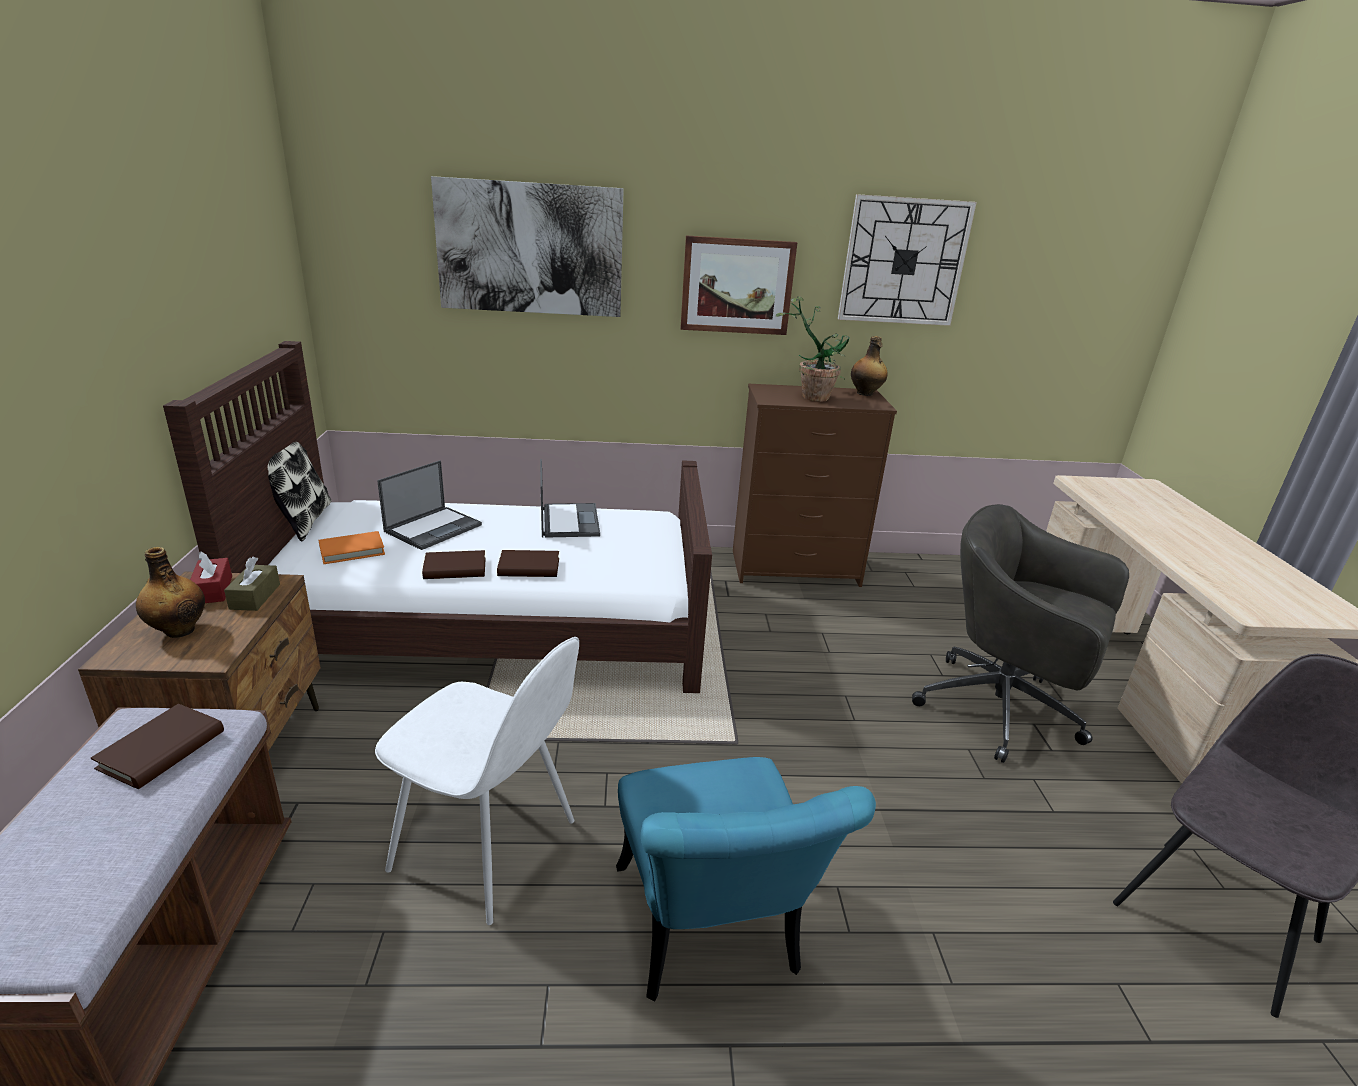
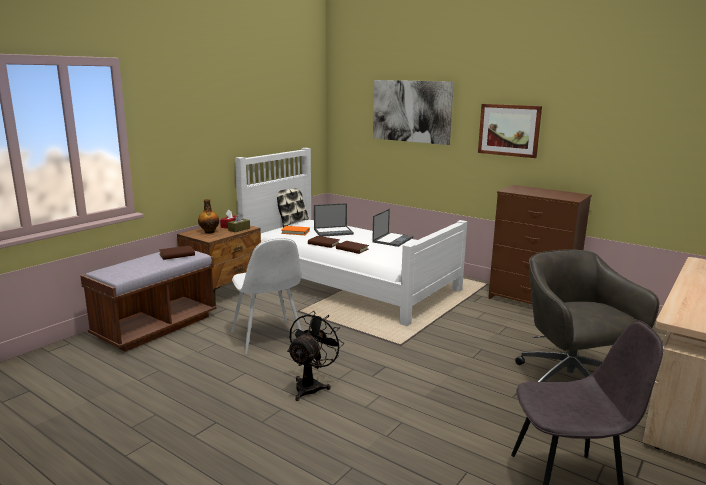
camera: 40 degrees right, 10 degrees down
brown bed [163,341,712,693] -> white bed [235,148,467,326]
turquoise chair [616,757,876,1002] -> black fan [287,311,344,401]
potted plant [776,296,850,402] -> none
wall clock [838,194,977,326] -> none
bottle [851,336,888,396] -> none

